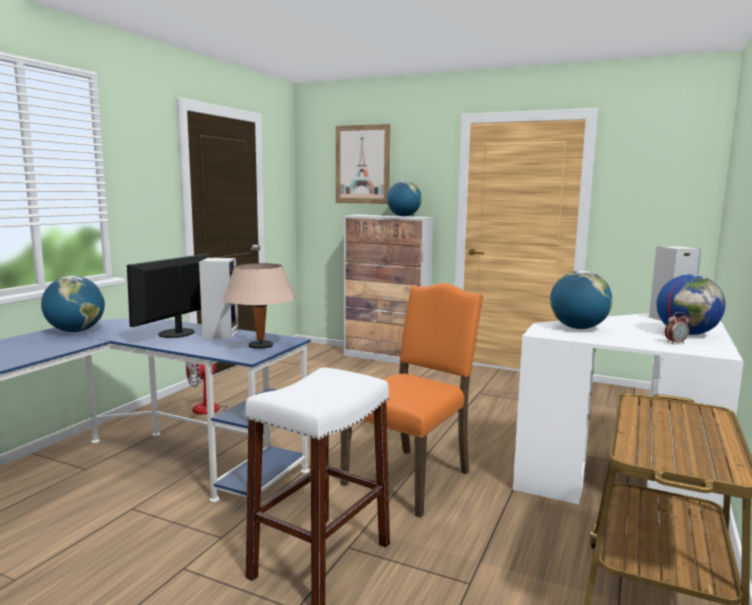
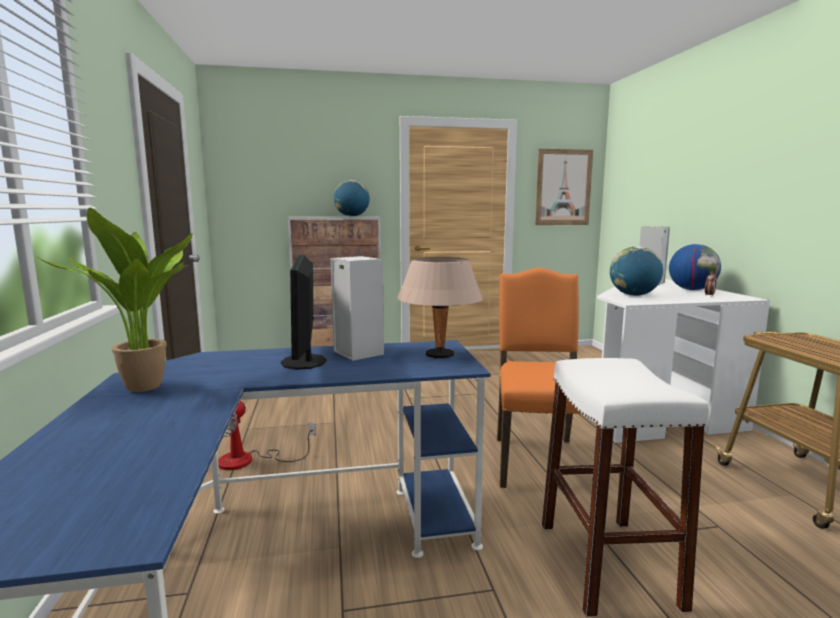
camera: 35 degrees left, 0 degrees up
globe [41,276,105,332] -> potted plant [35,208,195,392]
picture [336,124,391,204] -> picture moved to [535,149,593,225]

